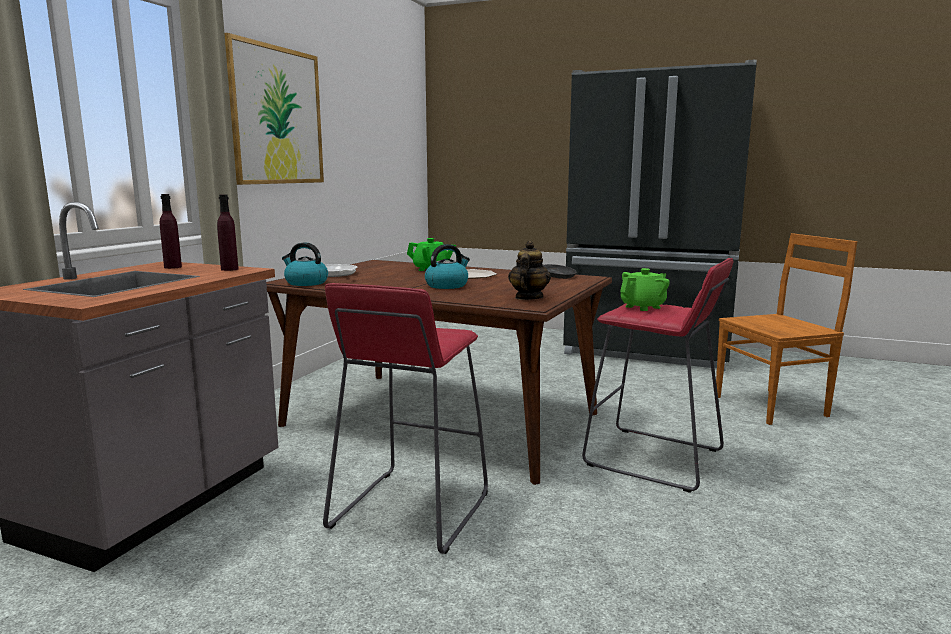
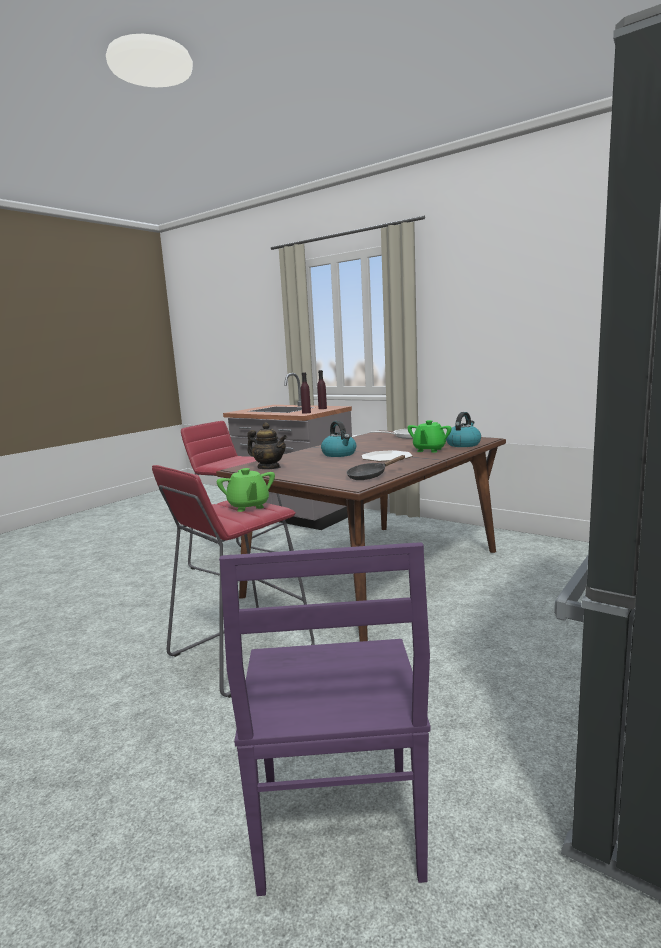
camera: 105 degrees right, 0 degrees up
picture [224,33,324,185] -> none
kettle [282,242,328,286] -> kettle moved to [446,412,481,447]
brown chair [716,233,857,425] -> purple chair [219,542,431,896]

